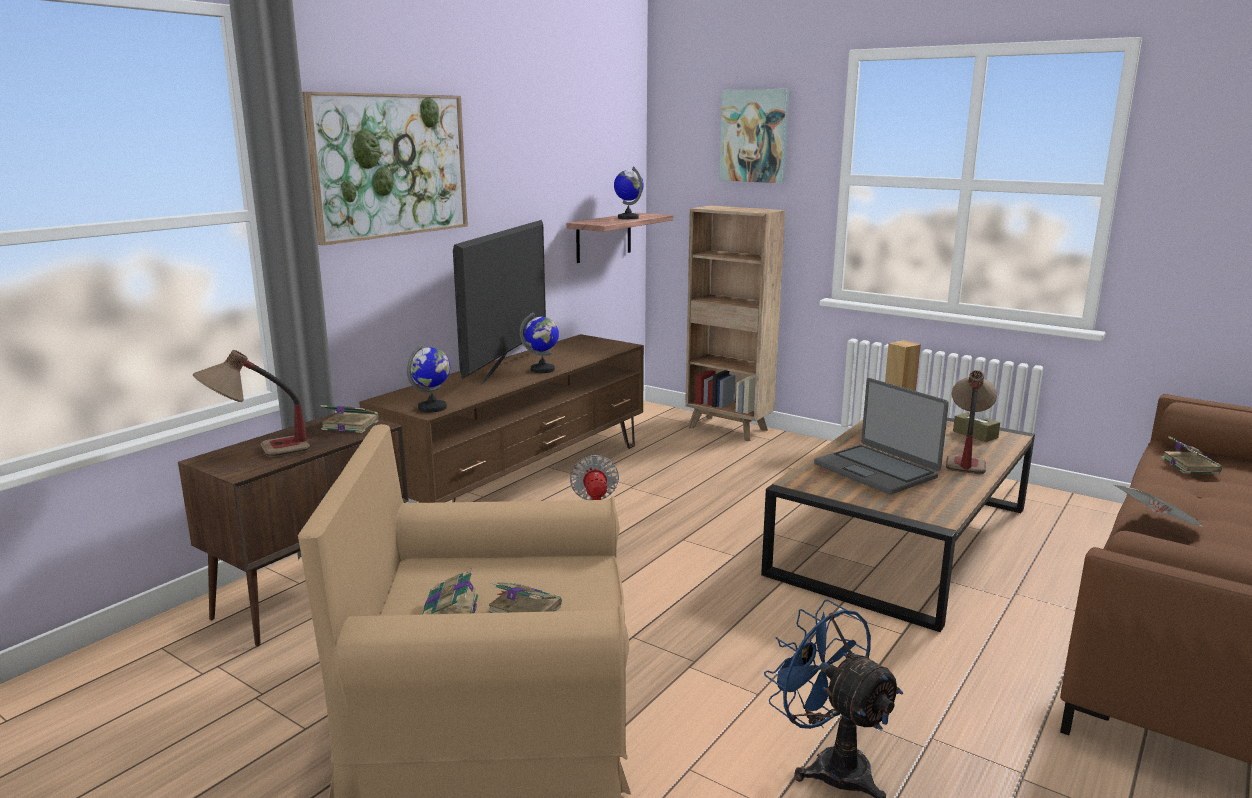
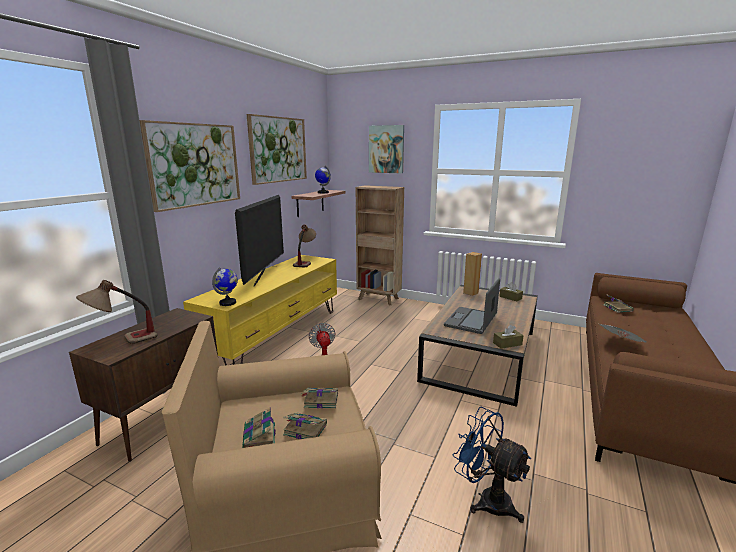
camera: 10 degrees left, 0 degrees up
book [320,405,379,433] -> book moved to [302,387,338,409]
brown tv stand [359,334,644,503] -> yellow tv stand [183,255,337,365]
globe [520,312,559,373] -> none
laptop [814,378,949,495] -> laptop turned 75 degrees clockwise [444,278,500,334]
table lamp [946,370,997,474] -> table lamp moved to [293,224,316,267]
none -> picture [247,114,307,185]
none -> brown tissue box [493,325,524,349]

